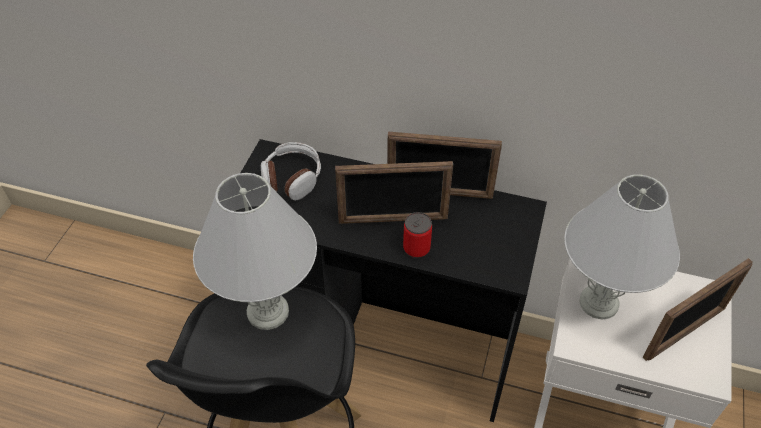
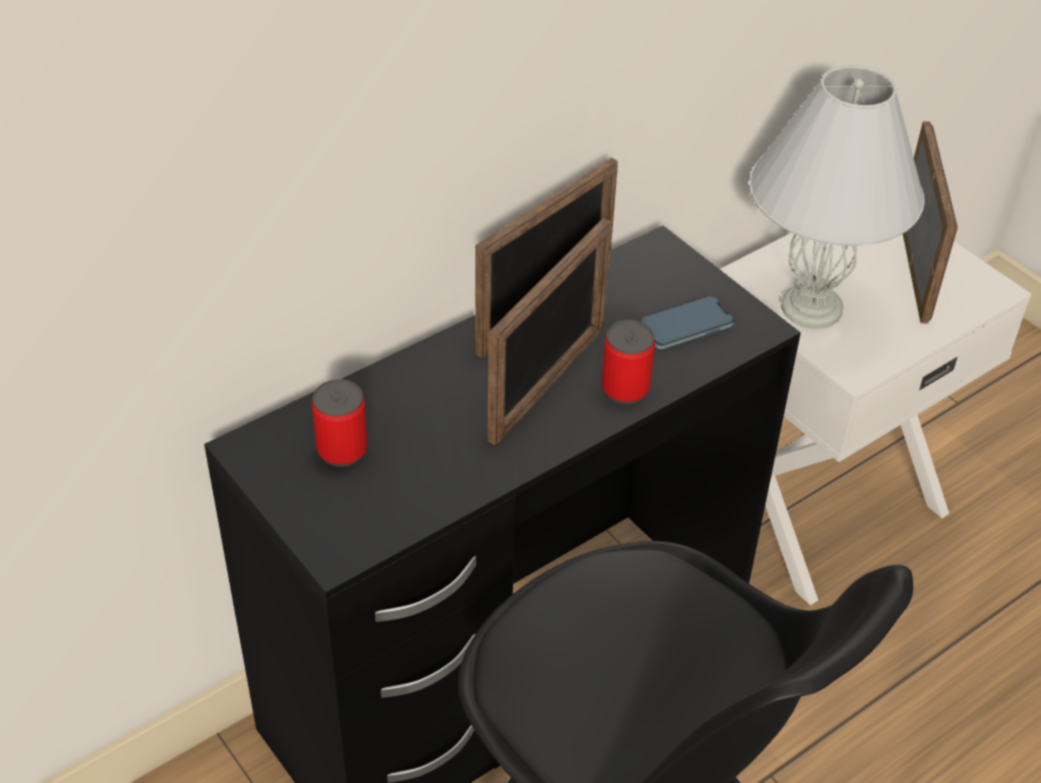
camera: 55 degrees left, 5 degrees down
white table lamp [193,173,317,330] -> none
headphones [261,142,321,201] -> can [312,379,368,467]
none -> phone [639,296,734,349]

